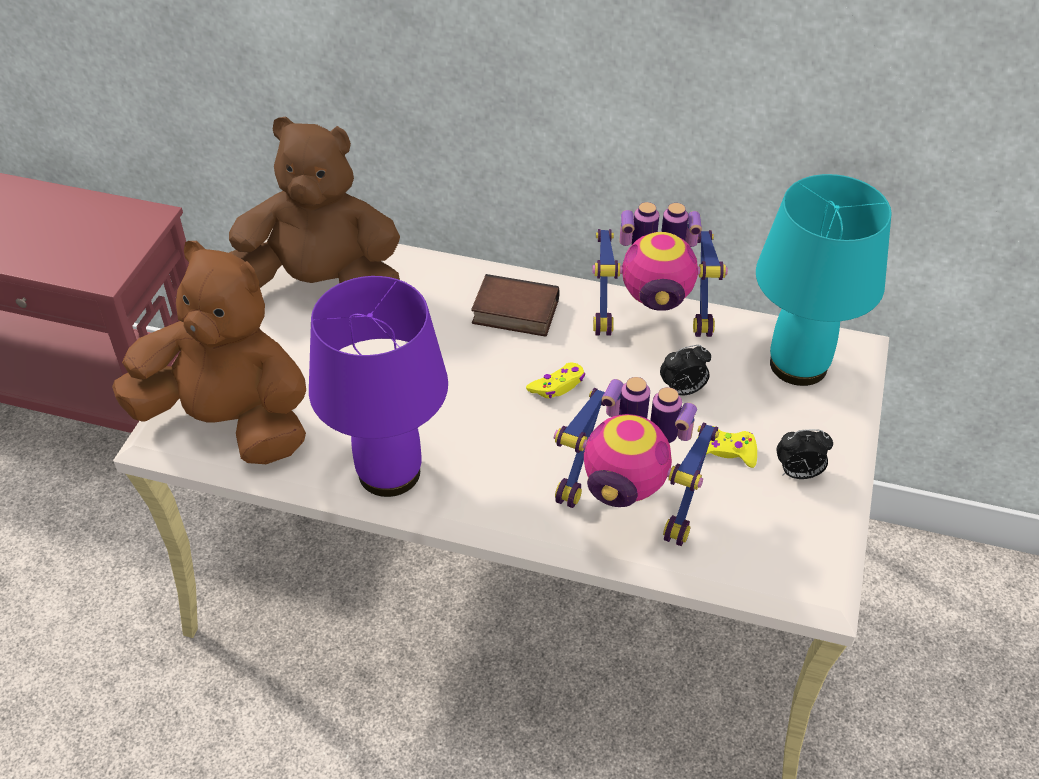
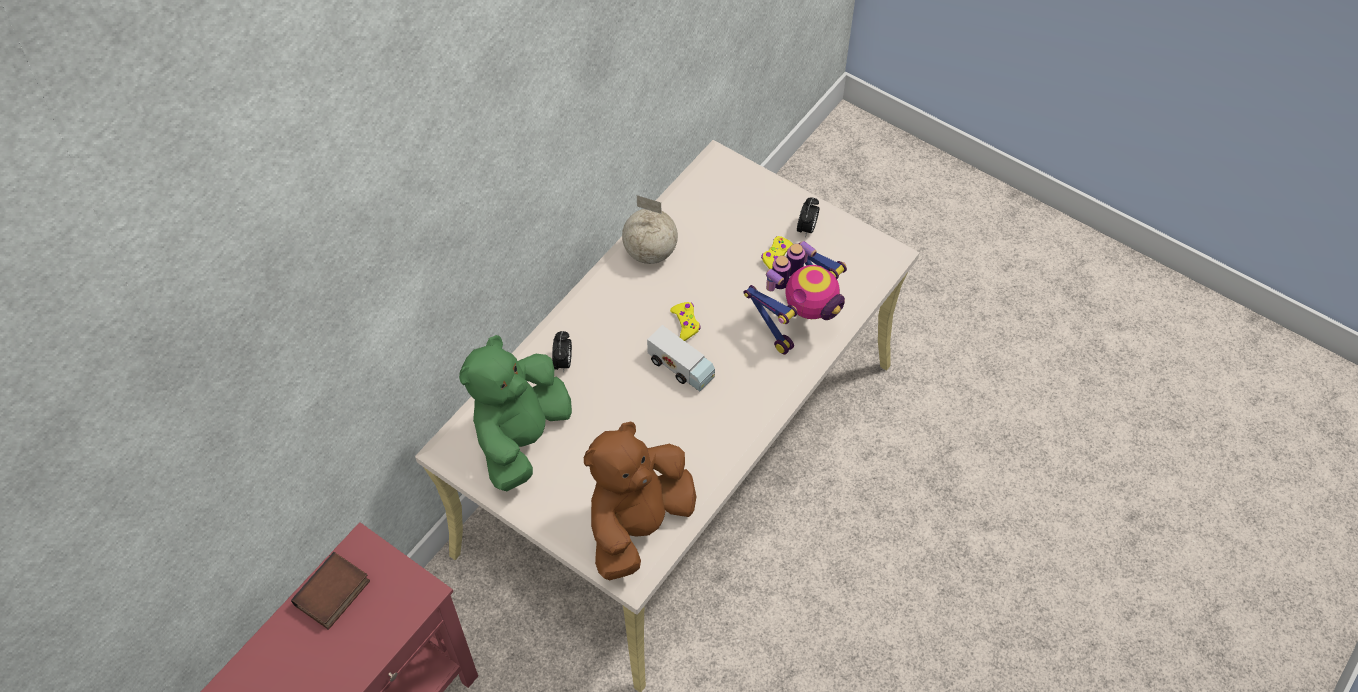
camera: 70 degrees left, 10 degrees up
brown plush toy [229,116,400,288] -> green plush toy [459,335,572,491]
purple table lamp [309,276,448,497] -> none
book [471,274,560,337] -> book moved to [291,552,370,630]
toy robot [592,202,728,337] -> globe [622,195,678,264]
alarm clock [660,345,711,396] -> alarm clock moved to [552,331,572,372]
turquoise table lamp [756,174,892,386] -> none
none -> toy truck [647,325,715,391]

